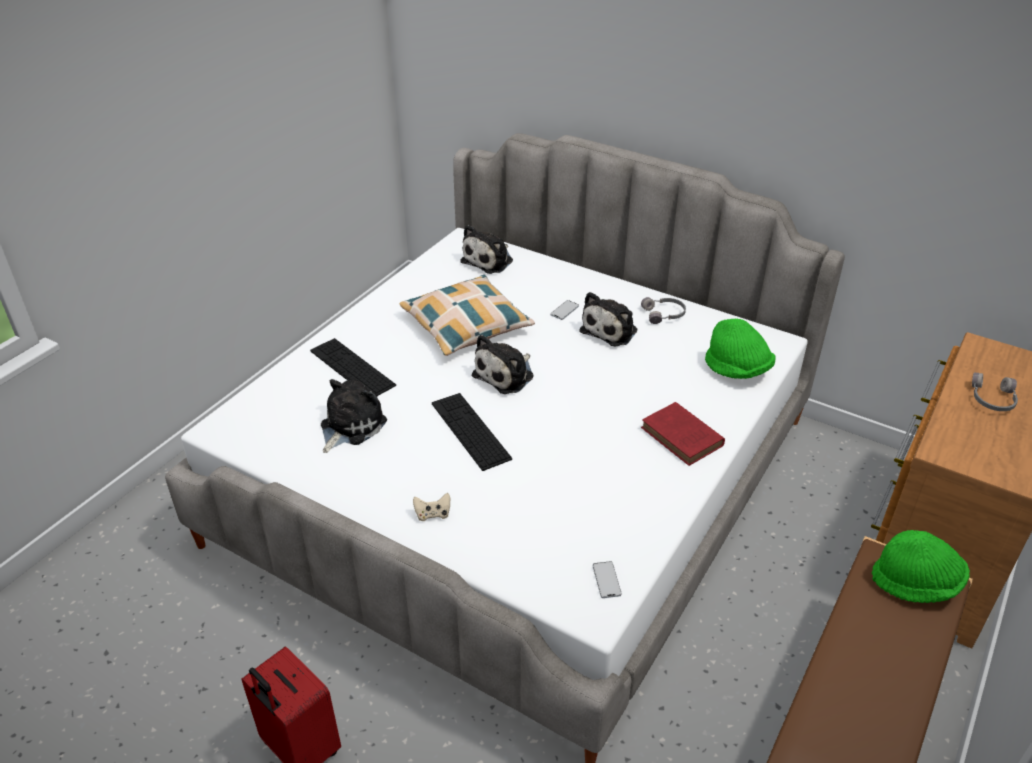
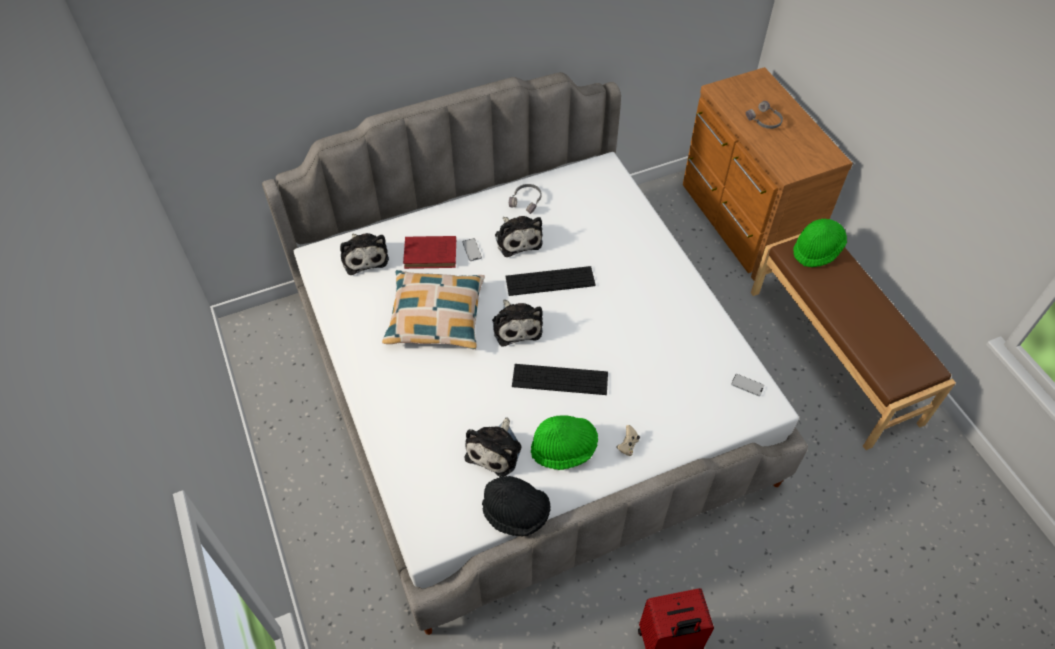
camera: 55 degrees left, 15 degrees up
keyboard [310,338,396,396] -> keyboard moved to [506,266,596,296]
plush toy [321,379,387,453] -> plush toy turned 135 degrees counterclockwise [465,417,521,477]
red book [641,402,725,466] -> red book moved to [403,236,456,269]
green hat [705,319,776,379] -> green hat moved to [531,415,598,470]
none -> black hat [482,476,551,536]

